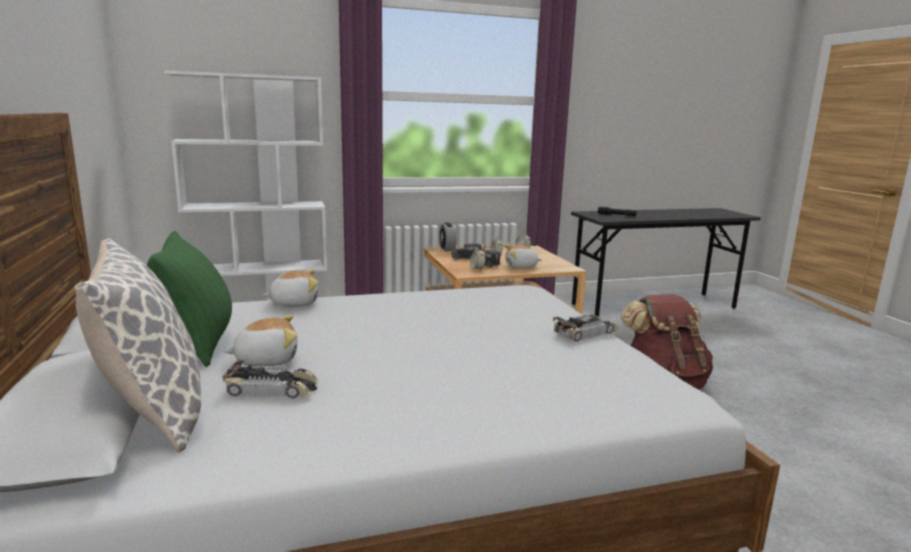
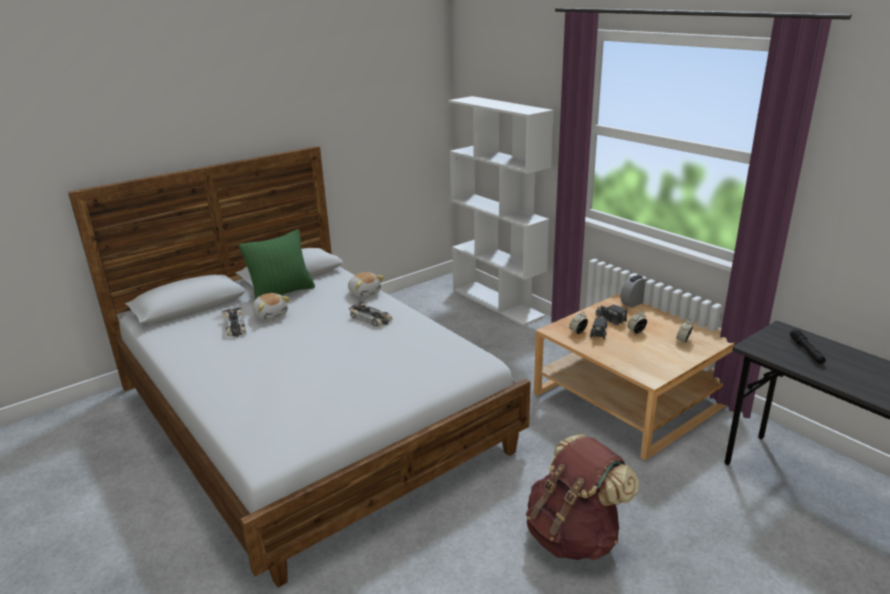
camera: 70 degrees right, 10 degrees up
pillow [74,238,201,453] -> none
plush toy [505,244,542,269] -> none
toy car [553,315,618,342] -> toy car moved to [349,301,393,327]

